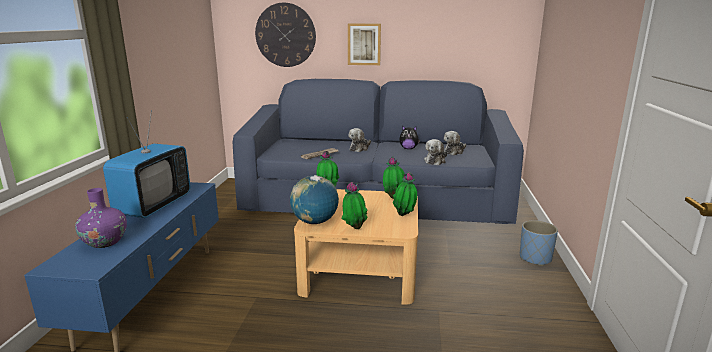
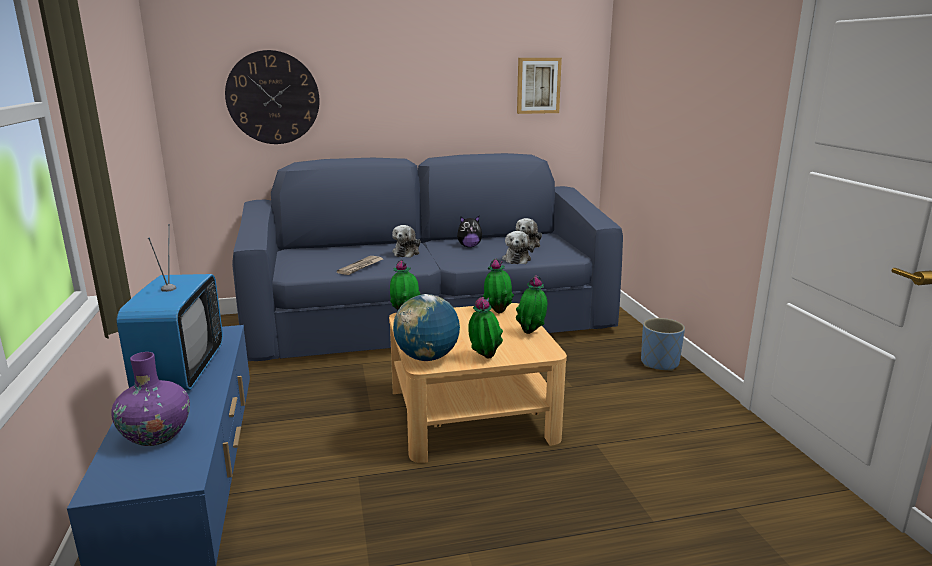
camera: 20 degrees left, 0 degrees up
picture [348,24,381,65] -> picture moved to [517,58,562,114]

